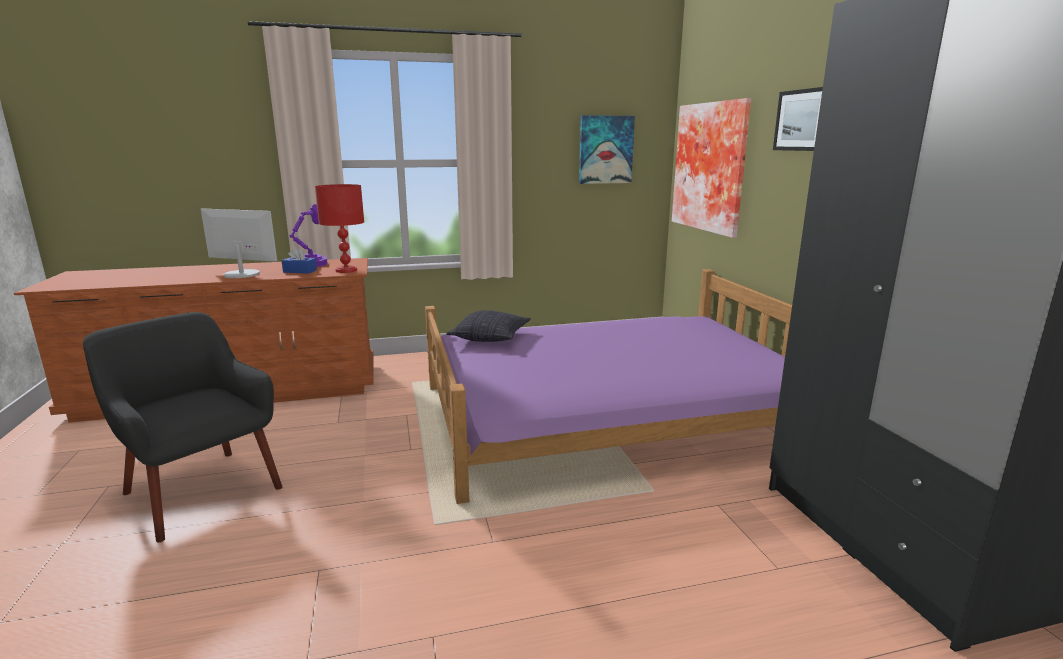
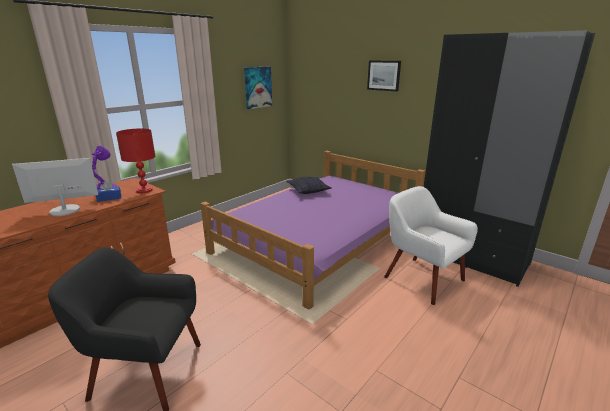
camera: 35 degrees left, 5 degrees up
pillow [446,310,531,342] -> pillow moved to [287,177,331,194]
picture [672,98,751,238] -> none
none -> white armchair [384,186,478,305]

